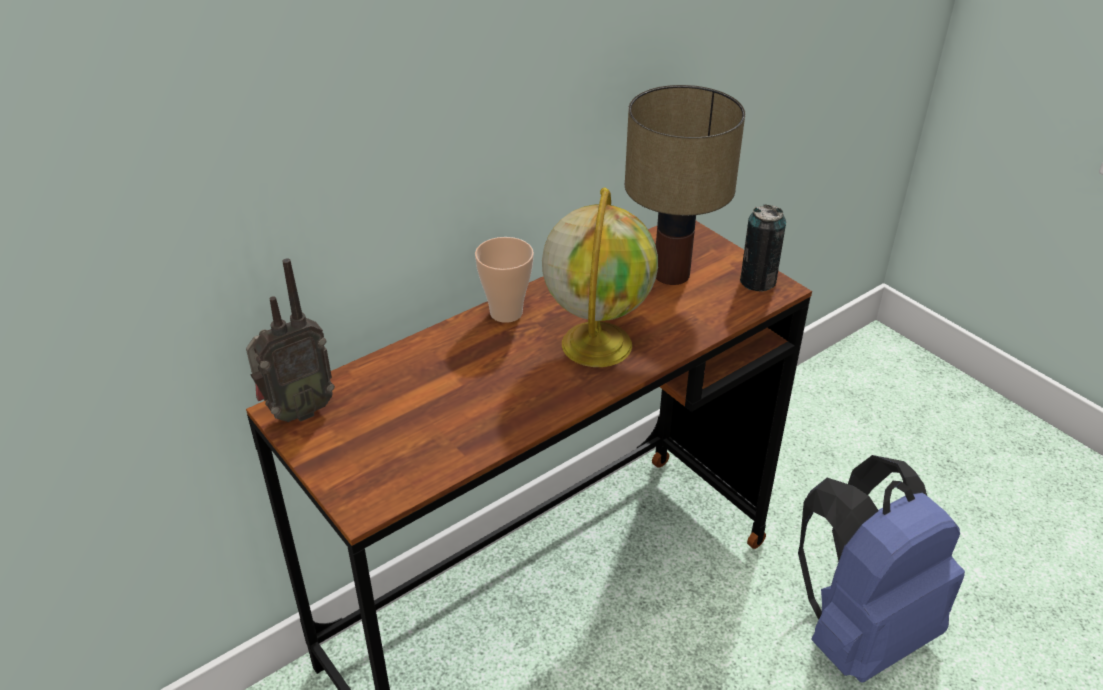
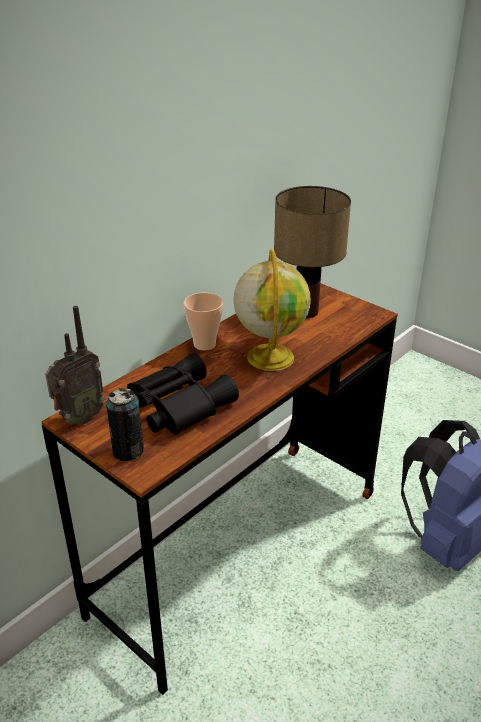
camera: 10 degrees left, 5 degrees down
can [740,204,786,291] -> can moved to [106,388,144,461]
none -> black binoculars [127,353,239,435]

